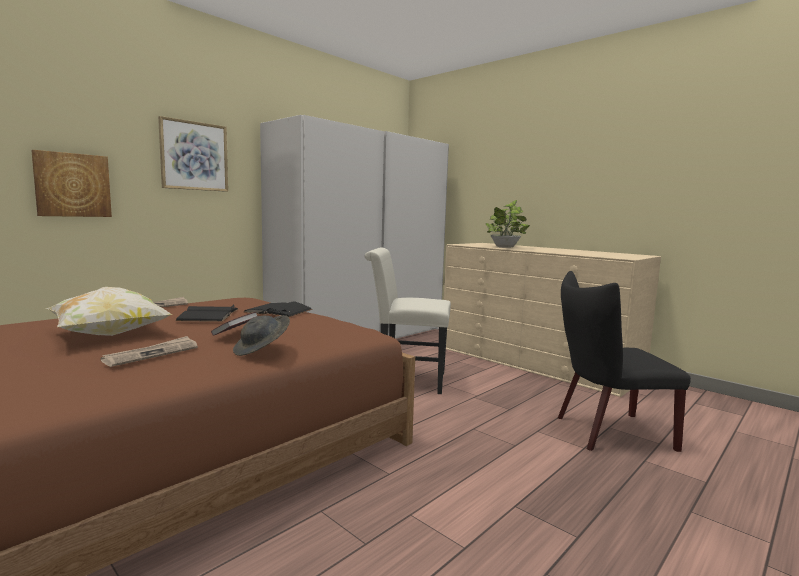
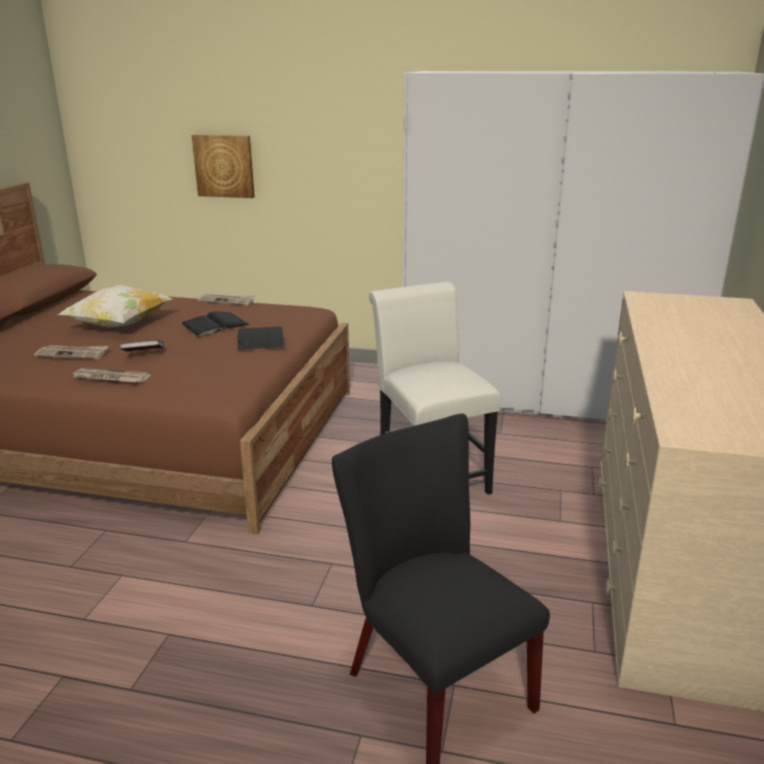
camera: 60 degrees right, 15 degrees up
picture [158,116,228,192] -> none
grey hat [233,315,290,356] -> newspaper [70,368,151,383]
potted plant [486,200,530,248] -> none

